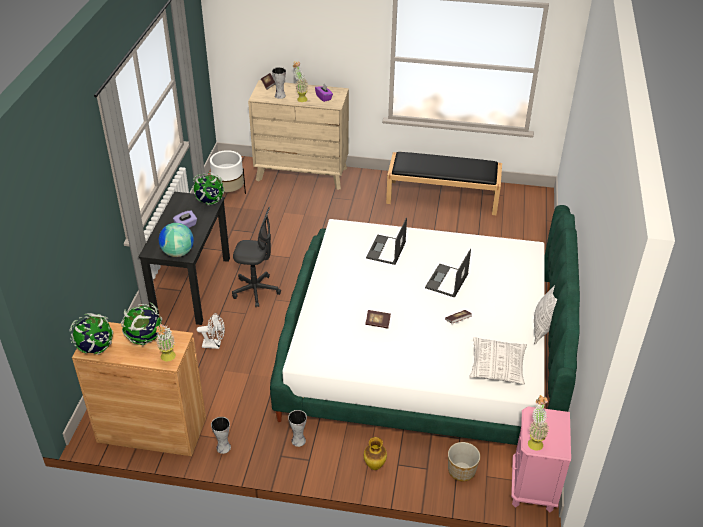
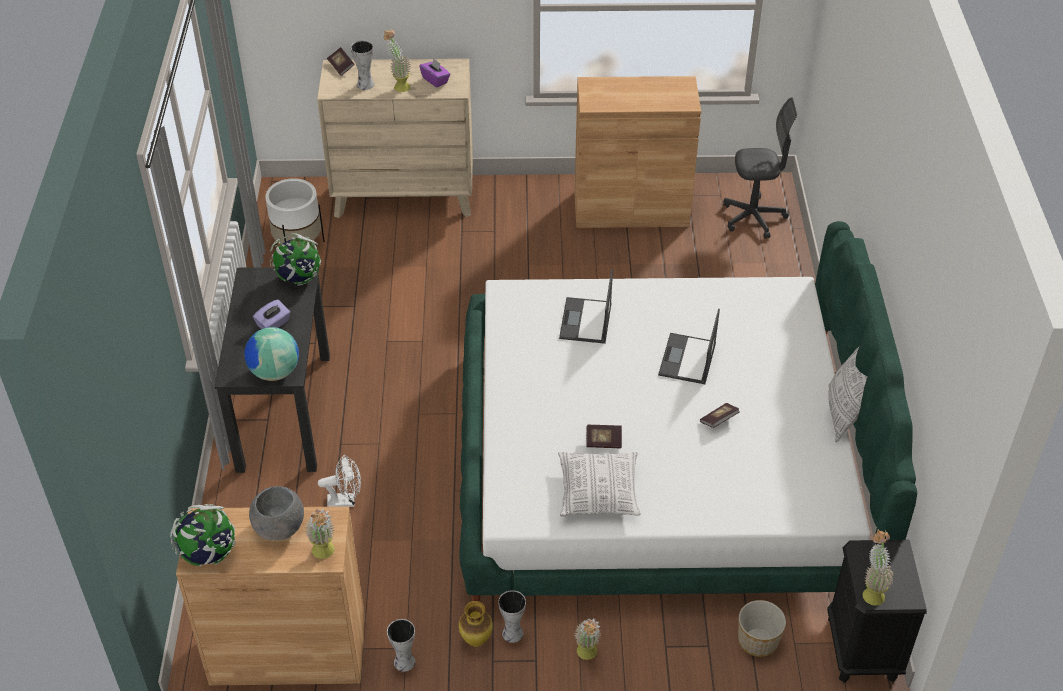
camera: 10 degrees left, 5 degrees up
globe [121,302,162,345] -> grey bowl [249,486,304,541]
grey office chair [232,207,281,307] -> grey office chair moved to [723,97,797,239]
vase [364,437,387,470] -> vase moved to [459,601,493,647]
black bench [386,152,502,215] -> brown cabinet [574,76,701,228]
pillow [469,337,527,384] -> pillow moved to [558,452,641,517]
pink nightstand [511,407,571,513] -> black nightstand [827,540,927,683]
none -> potted plant [575,618,601,660]

